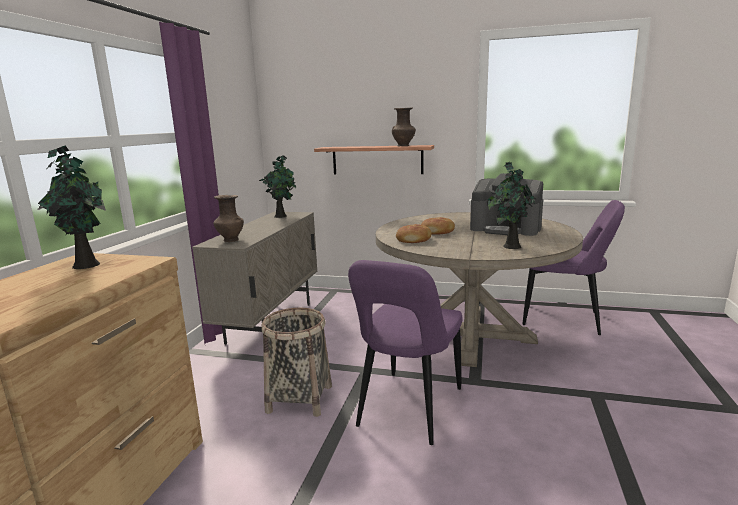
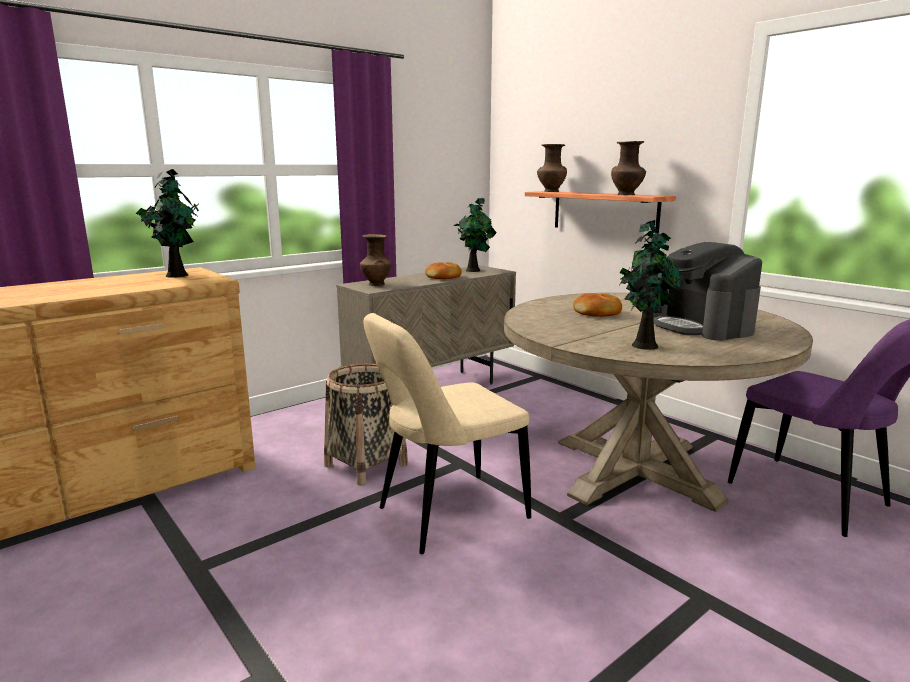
camera: 35 degrees right, 0 degrees up
purple chair [348,260,462,445] -> beige chair [363,313,531,554]
bread [396,224,431,243] -> bread moved to [425,262,462,279]
none -> brown vase [537,144,567,192]

